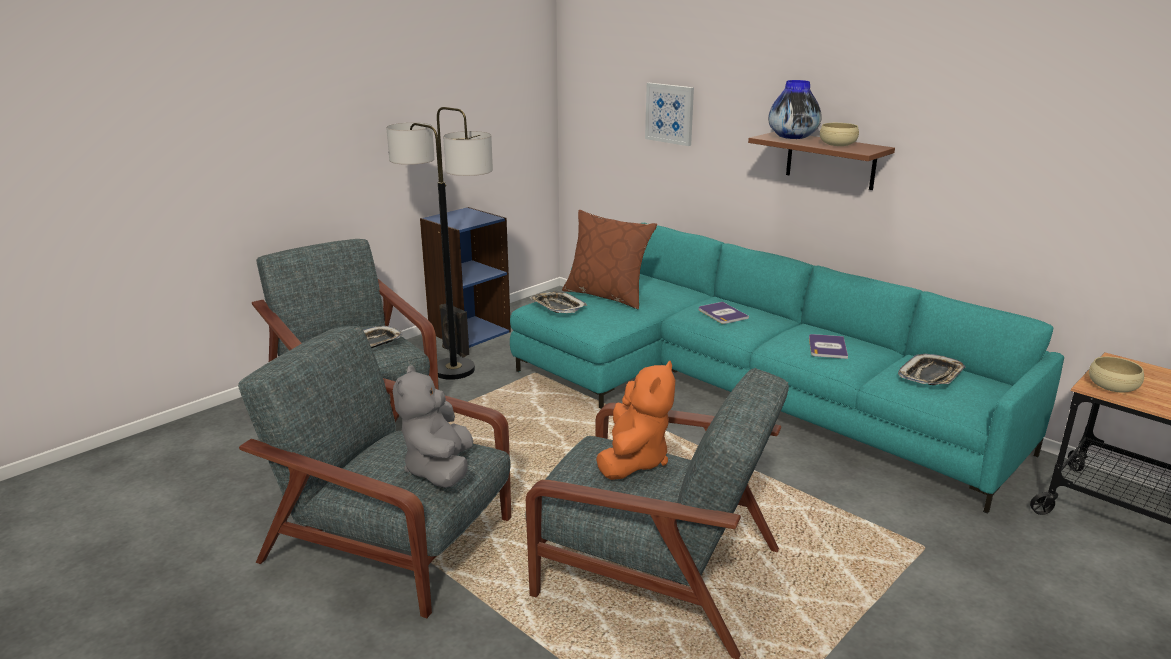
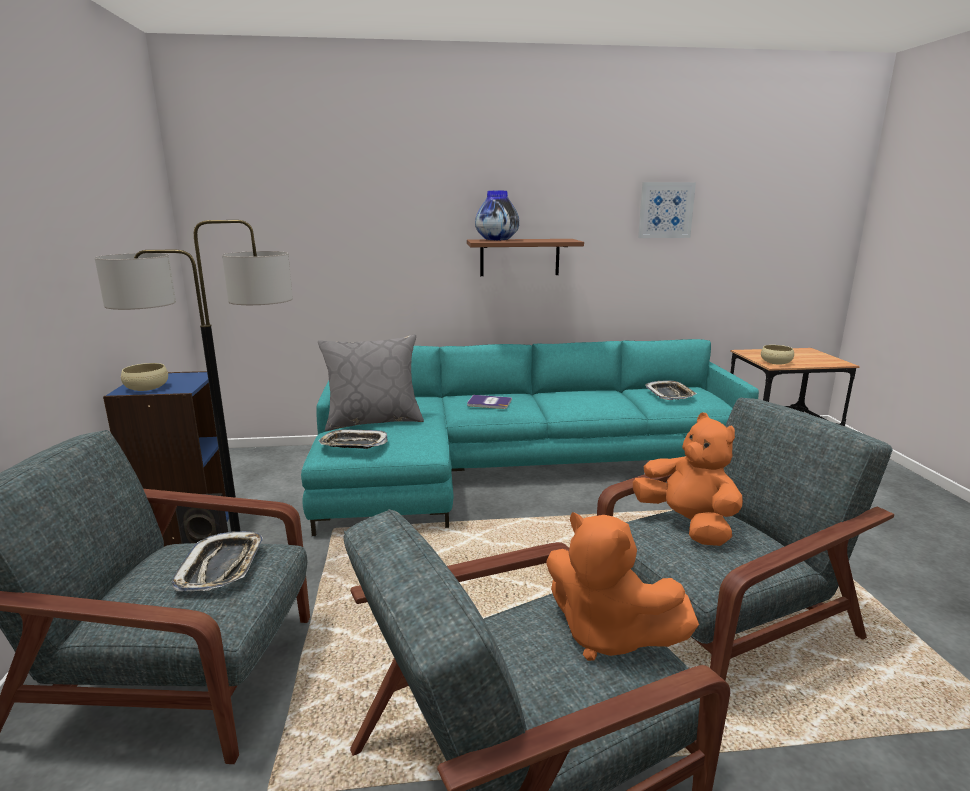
camera: 50 degrees left, 5 degrees down
grey plush toy [393,365,473,488] -> orange plush toy [546,512,699,661]
brown pillow [562,210,657,309] -> grey pillow [318,334,424,431]
picture [645,83,694,146] -> picture moved to [638,182,696,238]
book [809,334,848,359] -> none
beige bowl [820,123,859,146] -> beige bowl moved to [121,363,168,391]

